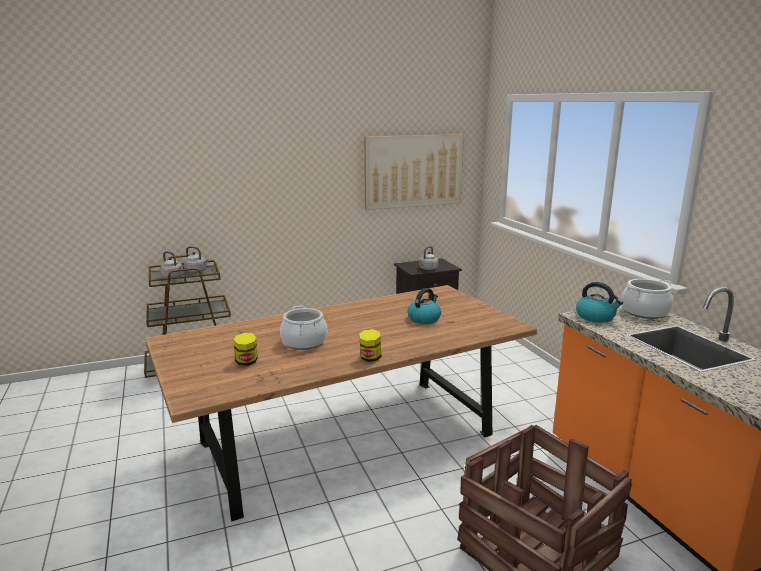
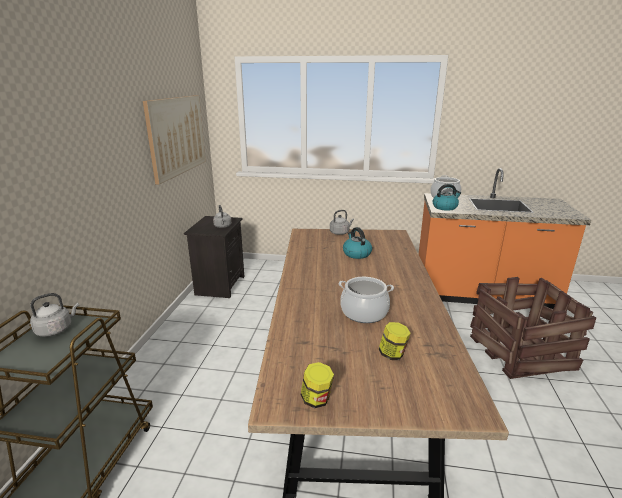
camera: 60 degrees left, 5 degrees up
grey kettle [160,251,184,278] -> grey kettle moved to [330,210,354,235]
jar [359,329,382,362] -> jar moved to [301,362,334,408]

